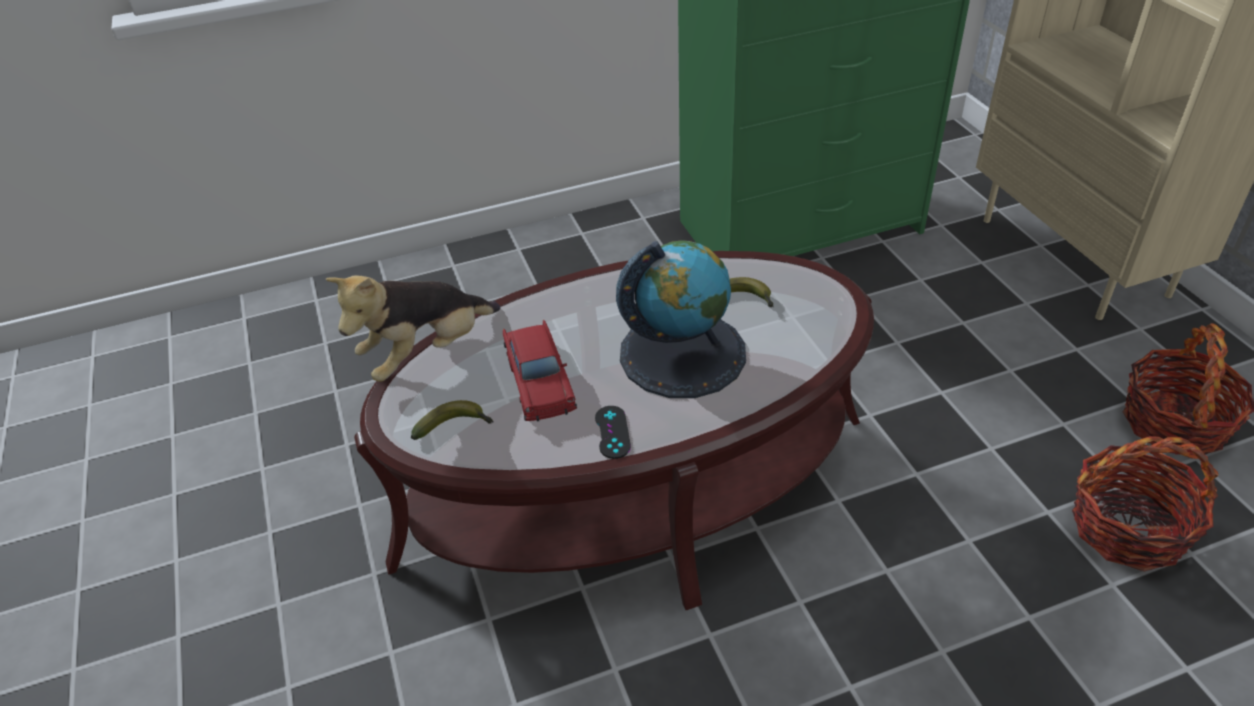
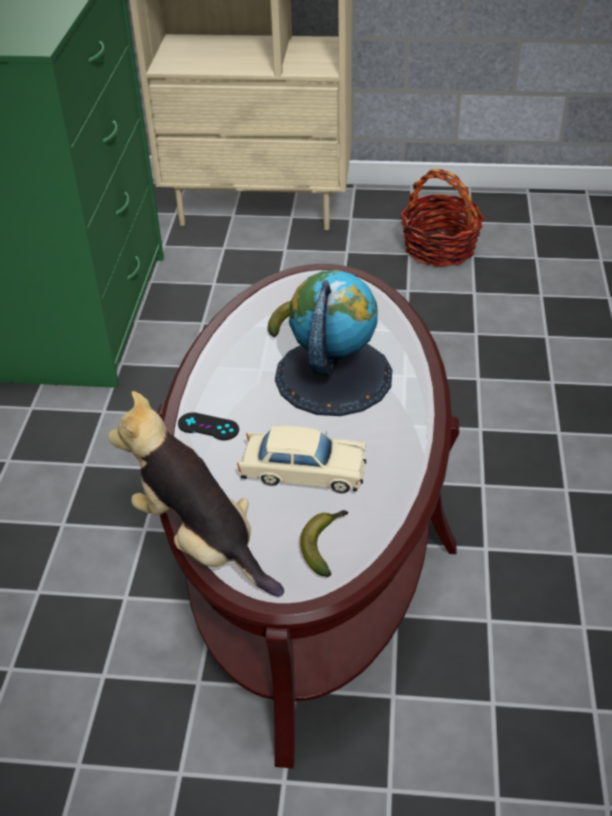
camera: 65 degrees left, 0 degrees up
plush toy [325,275,501,382] -> plush toy turned 150 degrees clockwise [108,391,284,596]
red toy car [503,320,577,422] -> beige toy car [237,426,366,493]
black game controller [595,406,631,459] -> black game controller moved to [178,412,239,440]
basket [1072,436,1218,572] -> none

